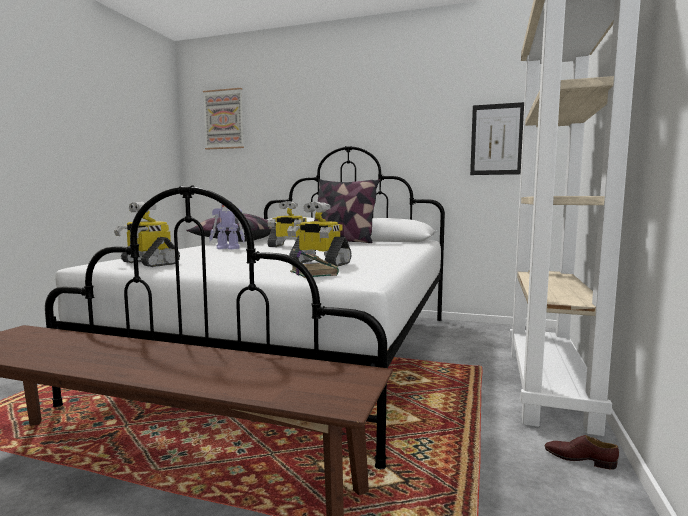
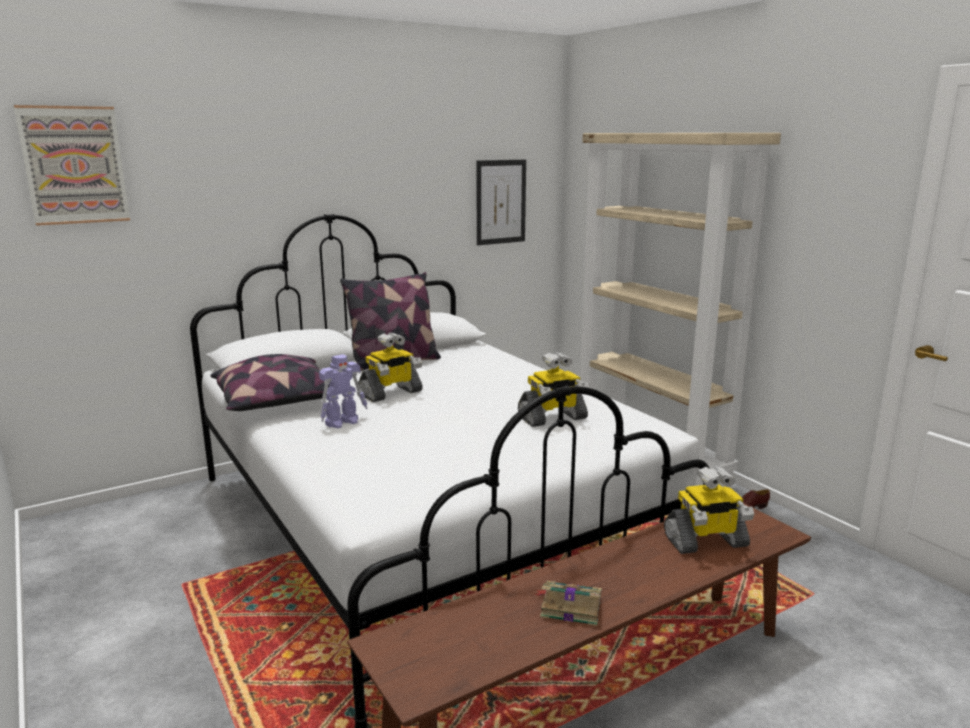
camera: 50 degrees left, 10 degrees up
toy robot [114,202,180,267] -> toy robot moved to [664,466,754,554]
book [290,249,339,278] -> book moved to [535,581,602,626]

